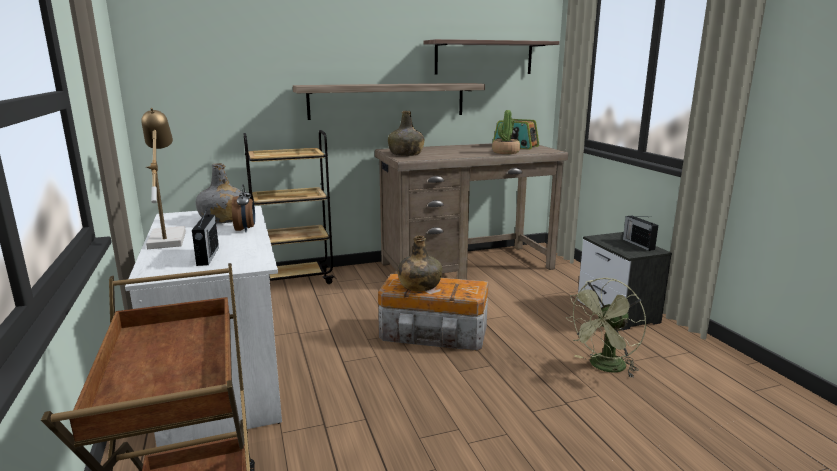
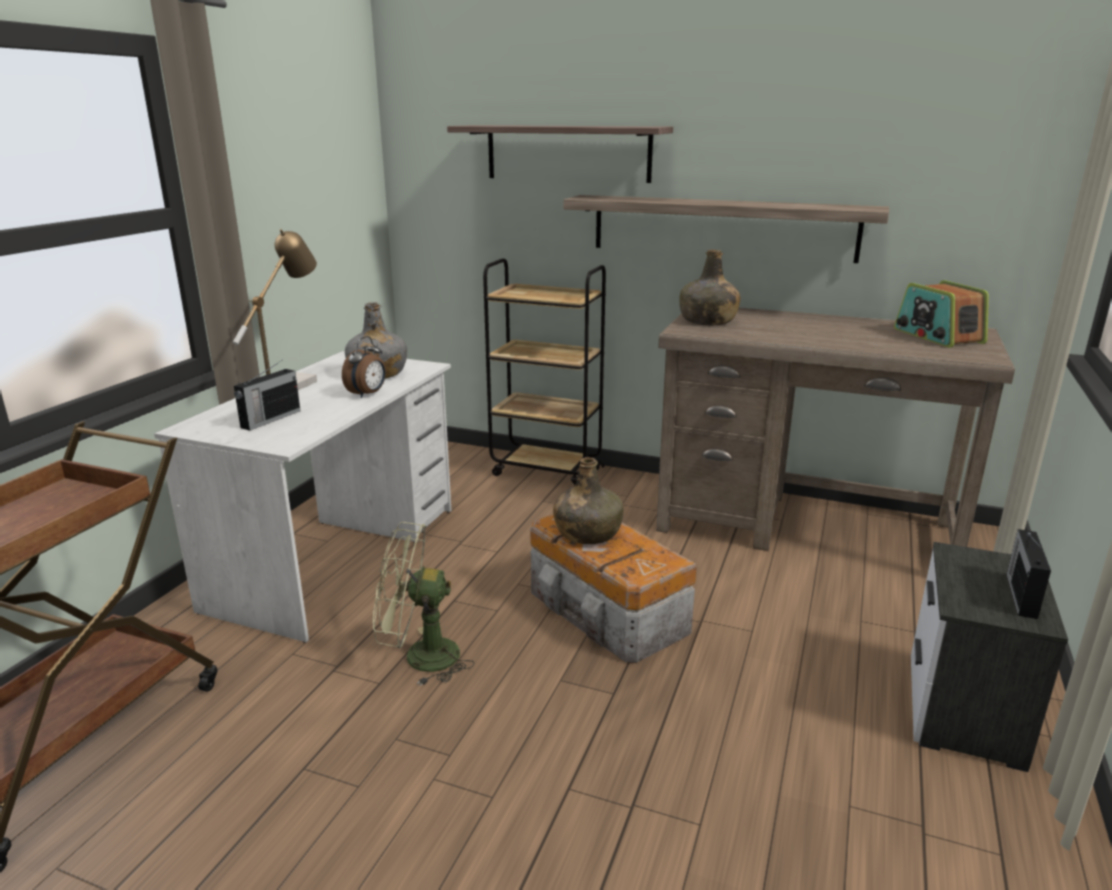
camera: 40 degrees right, 5 degrees up
shelf [424,39,560,75] -> shelf moved to [447,125,673,183]
potted plant [492,110,520,154] -> none
green fan [565,278,646,378] -> green fan moved to [373,522,474,686]

